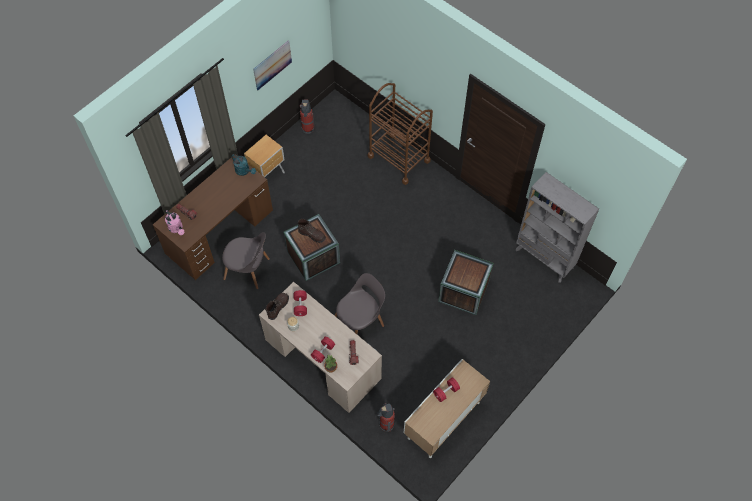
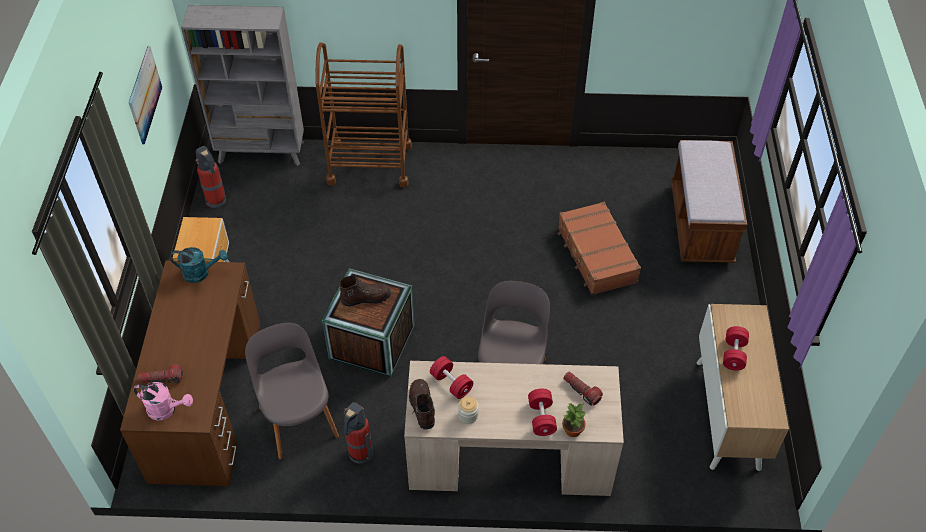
camera: 40 degrees left, 10 degrees down
grey chair [222,232,270,289] -> grey chair turned 90 degrees counterclockwise [245,323,339,460]
fire extinguisher [377,403,395,432] -> fire extinguisher moved to [343,402,373,464]
crate [438,250,494,315] -> brown suitcase [558,202,641,295]
grey bookcase [516,172,599,283] -> grey bookcase moved to [181,5,304,166]
none -> brown bench [671,140,747,263]

